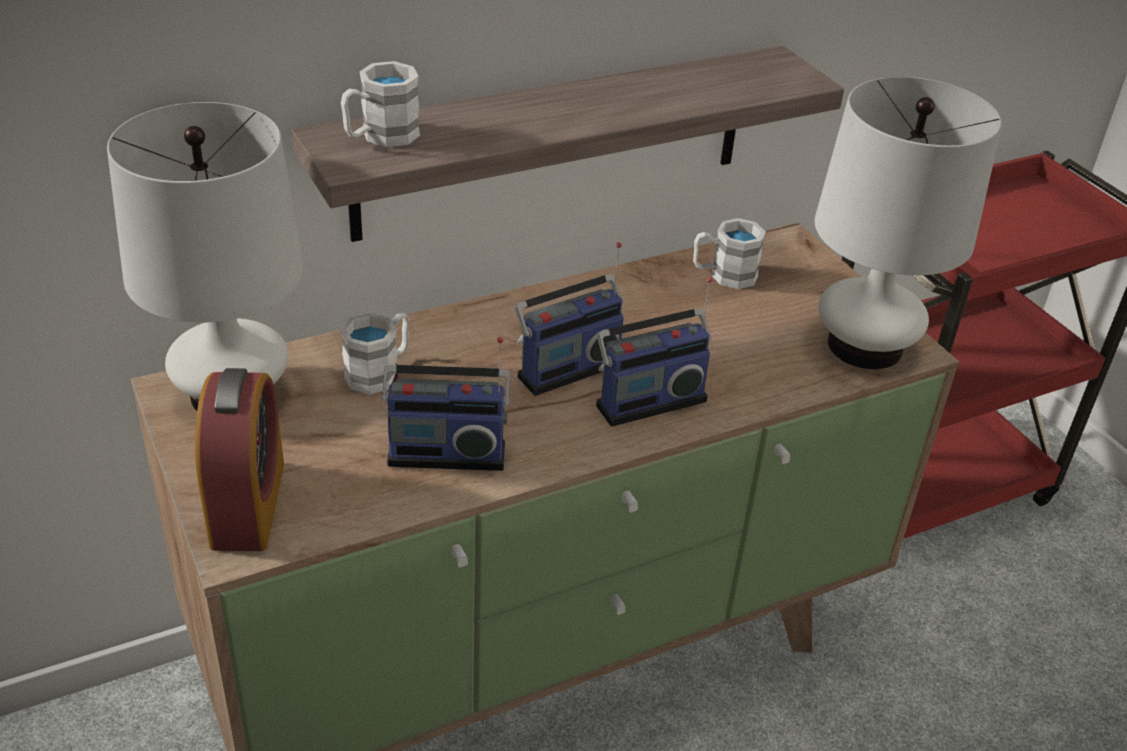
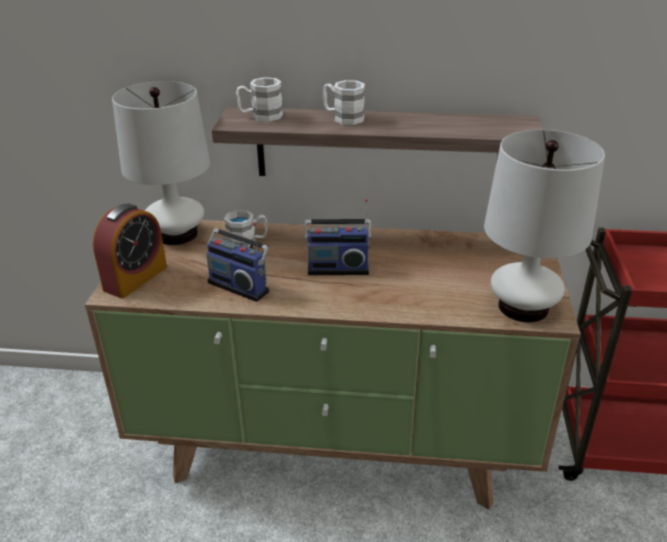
camera: 35 degrees right, 5 degrees down
radio [596,277,713,427] -> none
white mug [693,218,766,289] -> white mug moved to [323,80,365,125]

